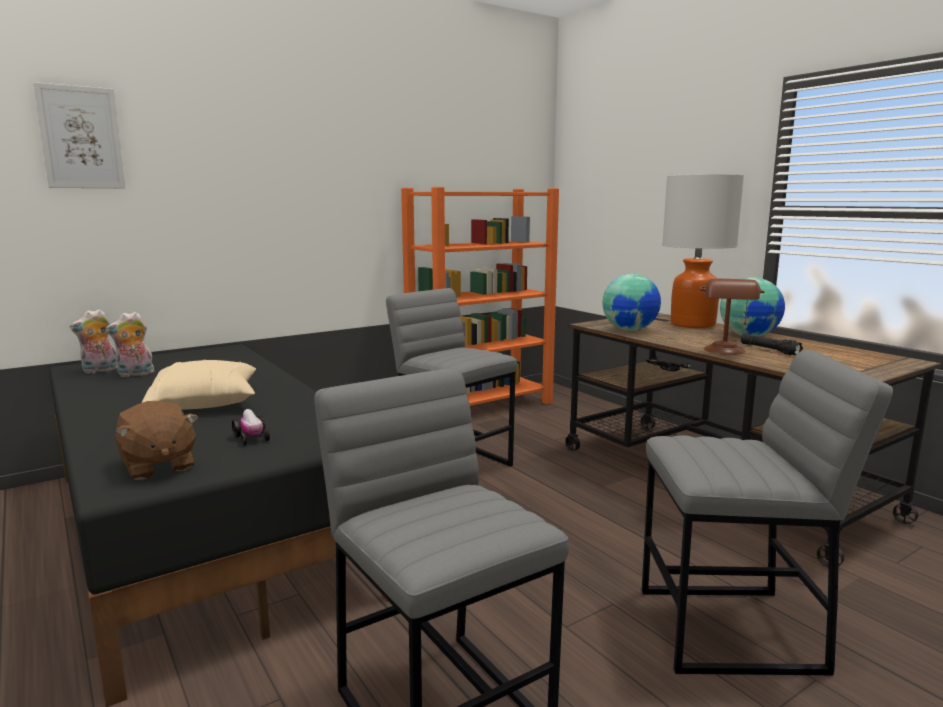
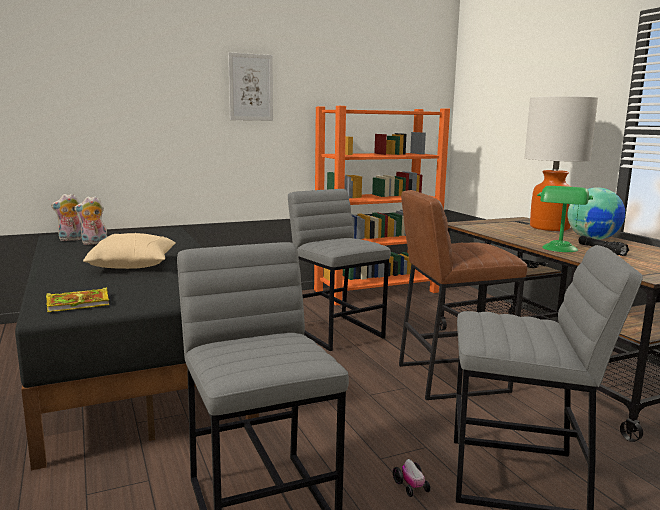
camera: 10 degrees right, 0 degrees up
picture [34,82,125,188] -> picture moved to [228,52,273,121]
brown plush toy [115,401,198,480] -> book [46,287,109,312]
toy car [232,409,270,446] -> toy car moved to [393,459,431,497]
globe [602,274,661,331] -> none
brown table lamp [700,279,765,355] -> green table lamp [537,186,593,252]
none -> brown stool [399,190,527,400]

